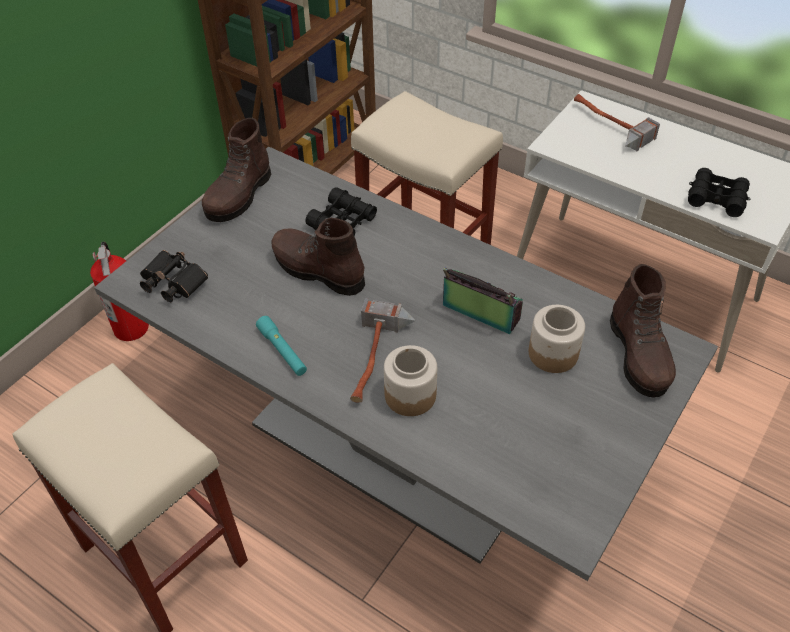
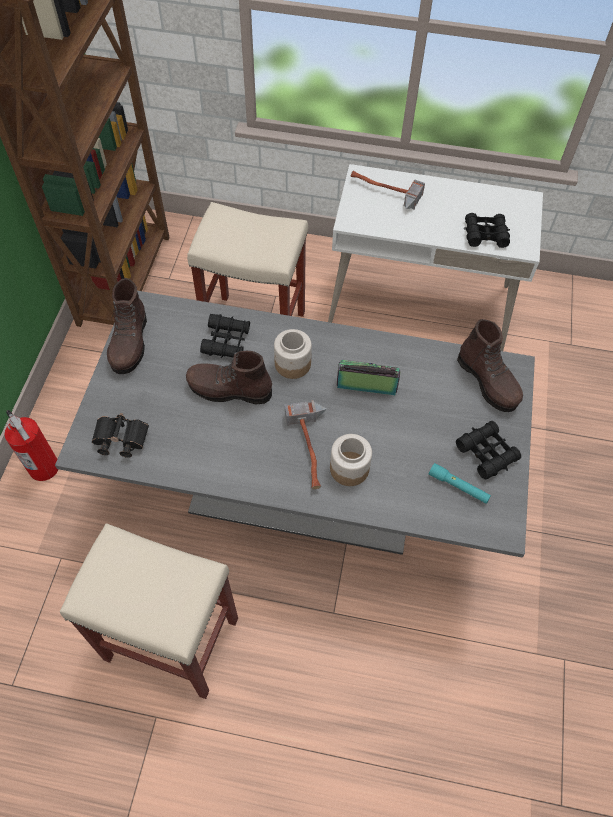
camera: 25 degrees left, 10 degrees up
turquoise flashlight [256,316,307,376] -> turquoise flashlight moved to [429,463,491,503]
jar [529,305,585,373] -> jar moved to [274,329,312,379]
none -> black binoculars [456,421,521,479]

